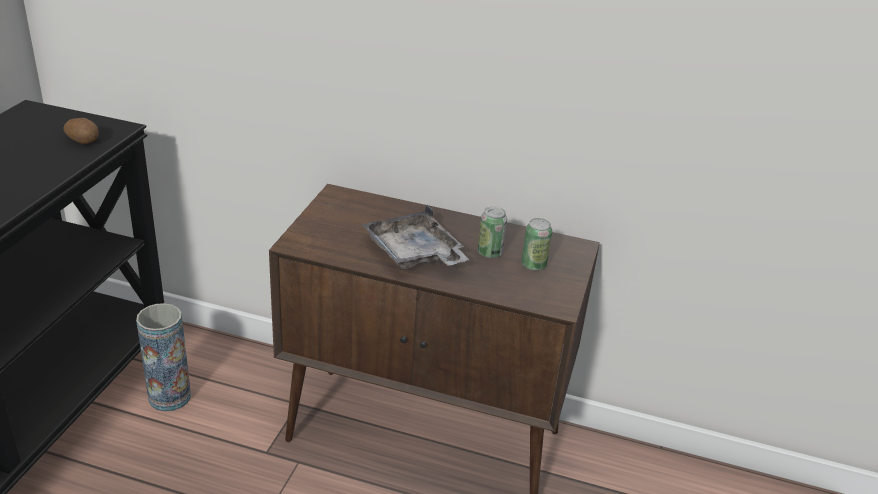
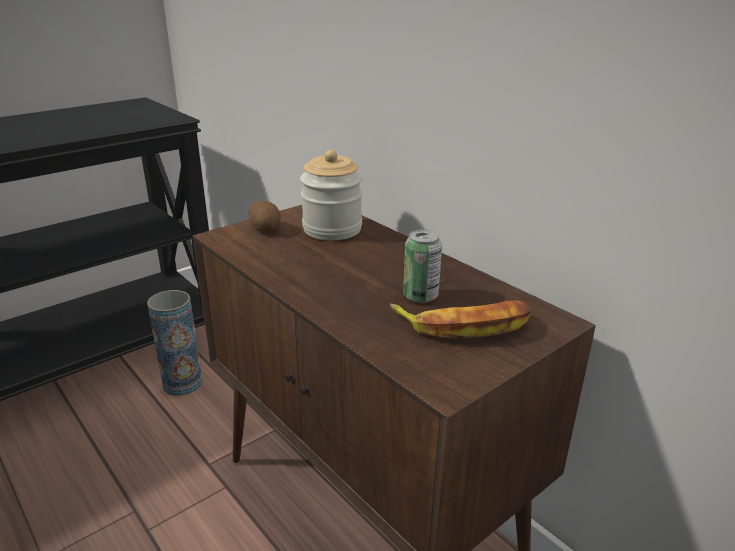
camera: 35 degrees right, 5 degrees down
potato [63,118,99,144] -> potato moved to [249,201,281,232]
grey tray [362,205,469,269] -> none
can [521,218,552,271] -> banana [390,300,532,339]
none -> jar [300,150,362,240]

